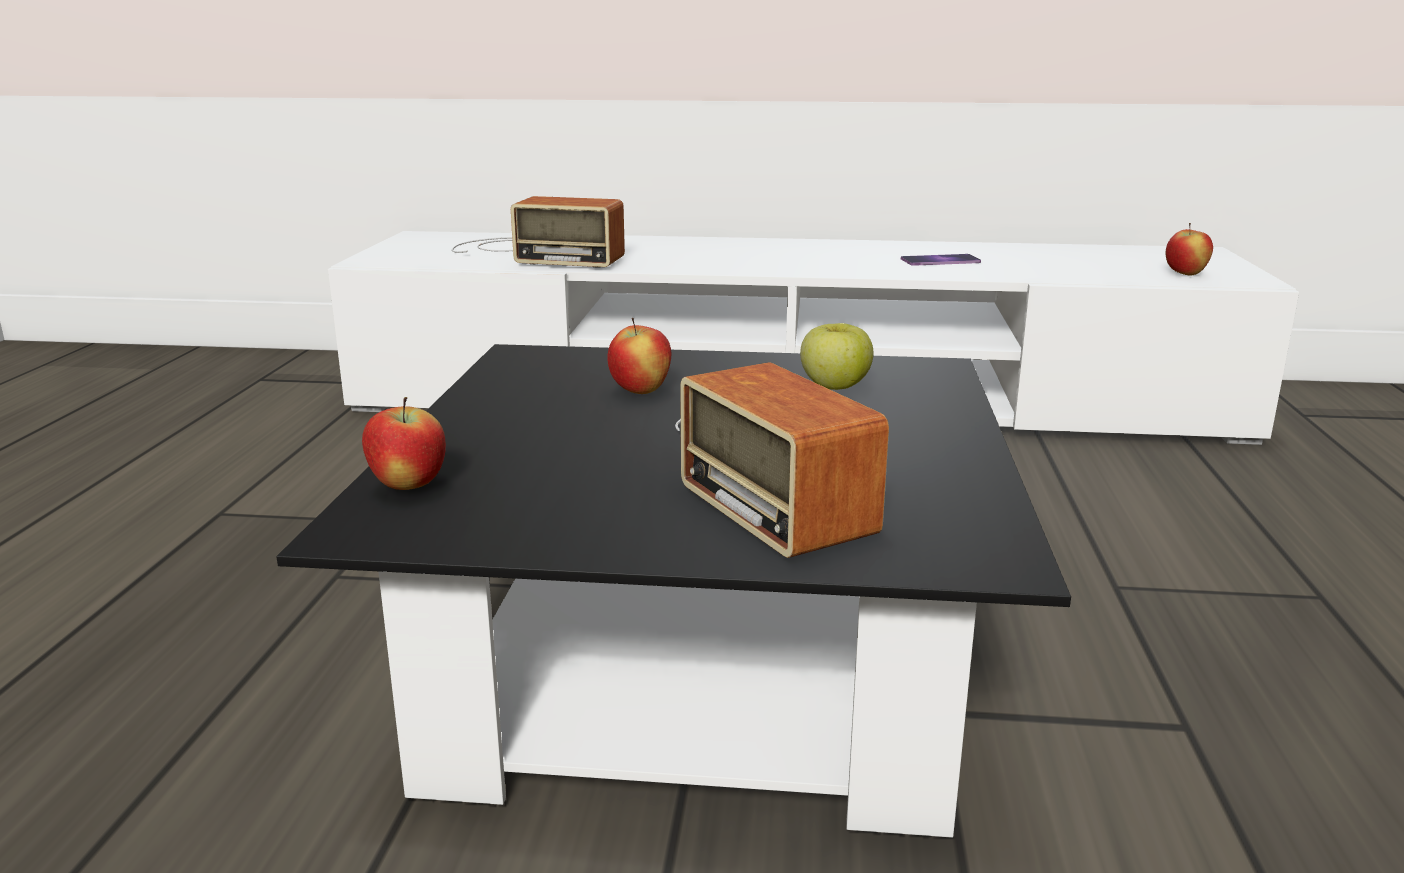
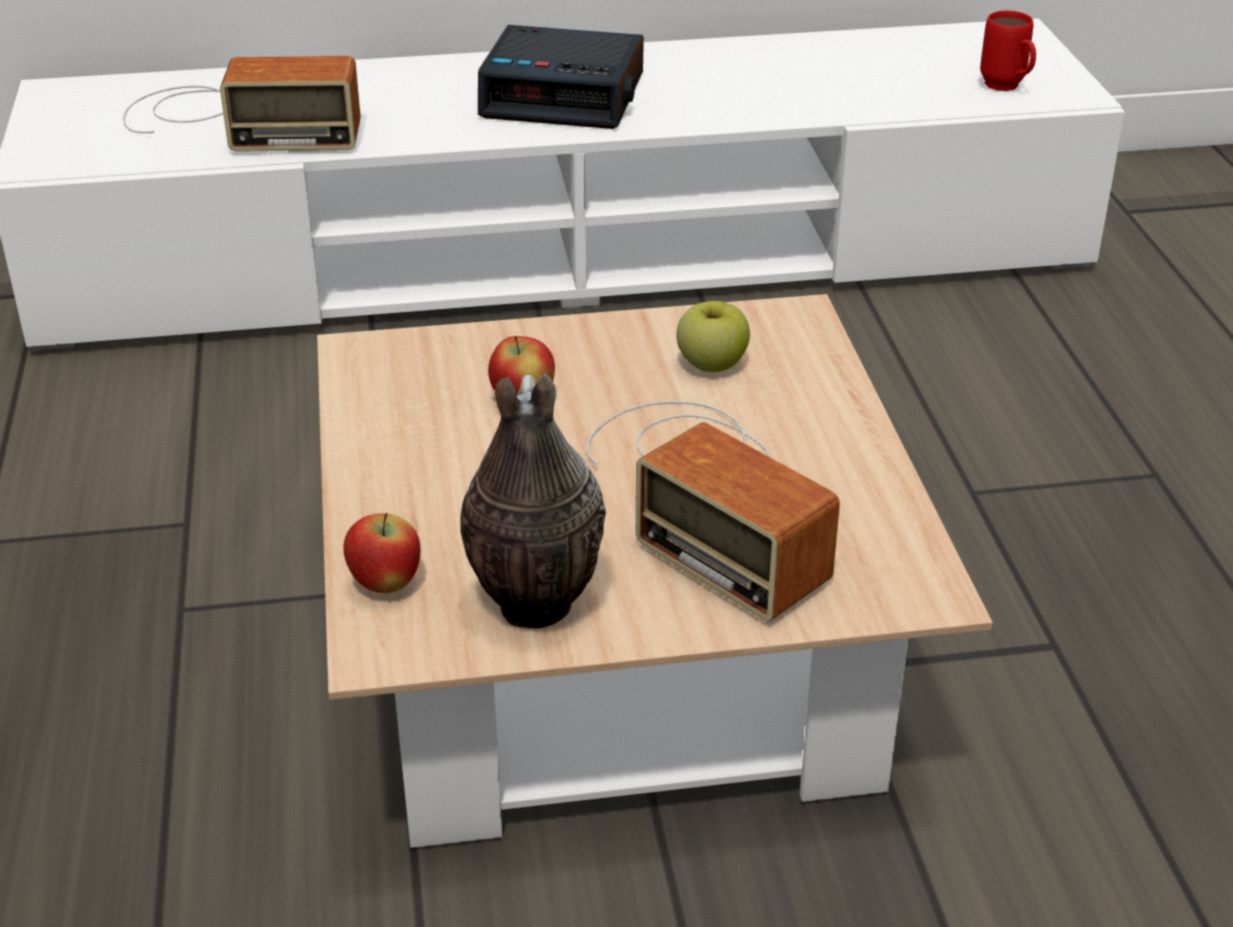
camera: 15 degrees left, 15 degrees up
black coffee table [276,344,1071,838] -> beige coffee table [317,294,993,848]
phone [901,254,981,266] -> none
apple [1166,223,1213,276] -> red mug [980,11,1036,91]
none -> vase [460,374,606,628]
none -> alarm clock [478,25,644,129]

